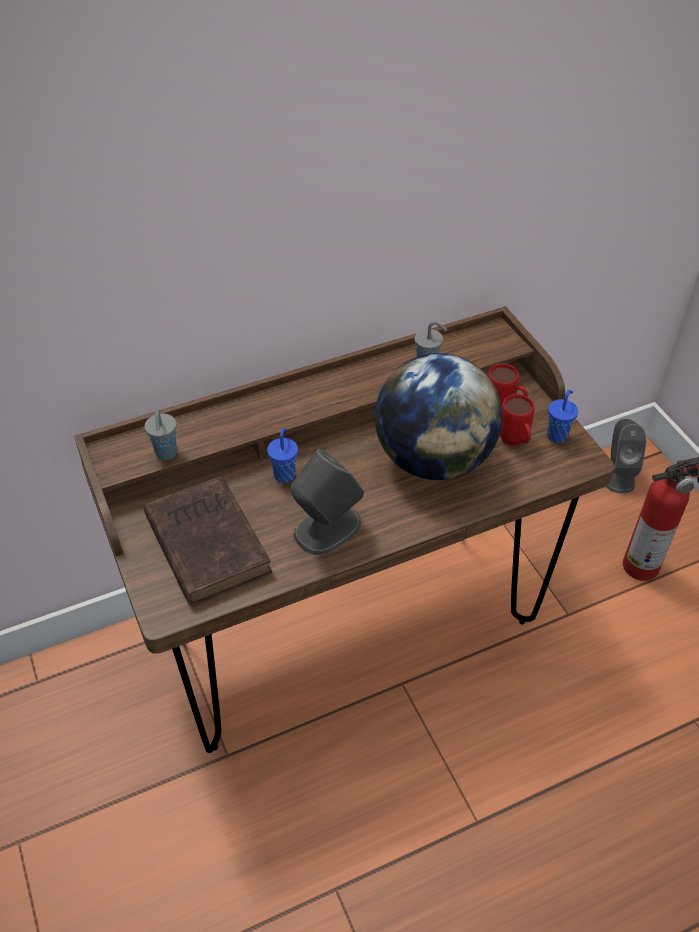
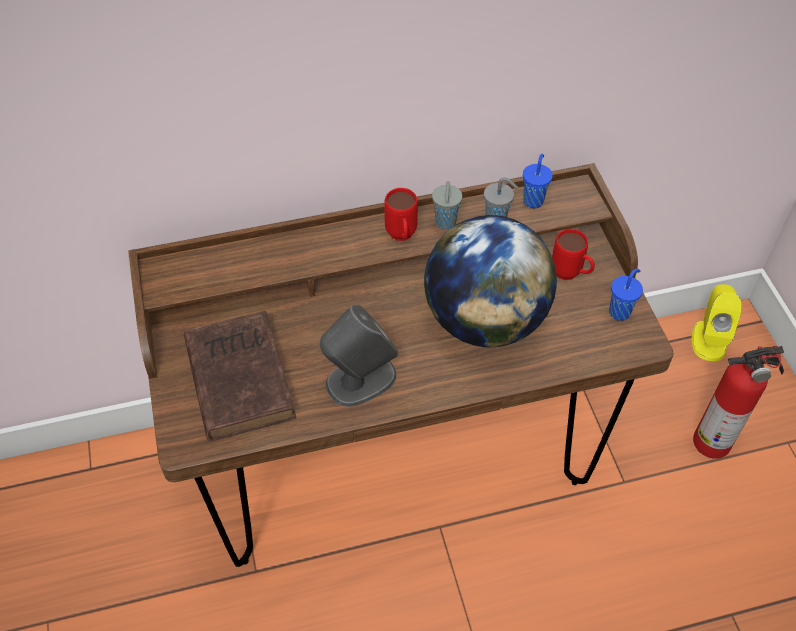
camera: 10 degrees right, 5 degrees up
grey cup [145,409,177,460] -> grey cup moved to [432,181,462,230]
blue cup [267,428,298,483] -> blue cup moved to [523,154,553,208]
red mug [500,394,534,446] -> red mug moved to [384,188,418,241]
grey speaker [606,419,647,494] -> yellow speaker [692,284,742,361]

